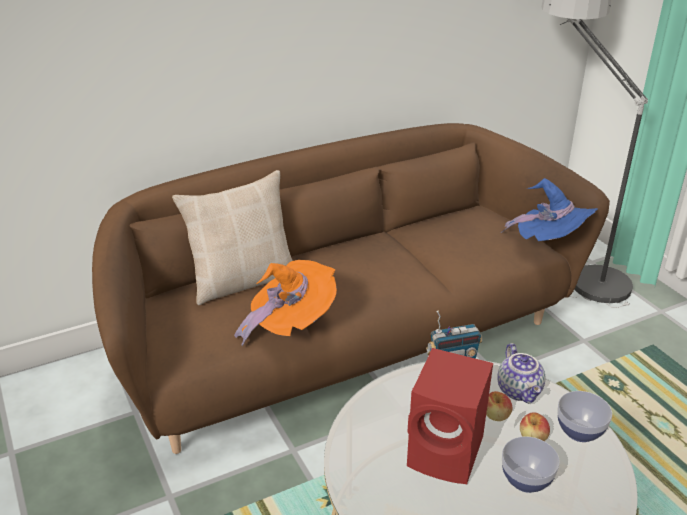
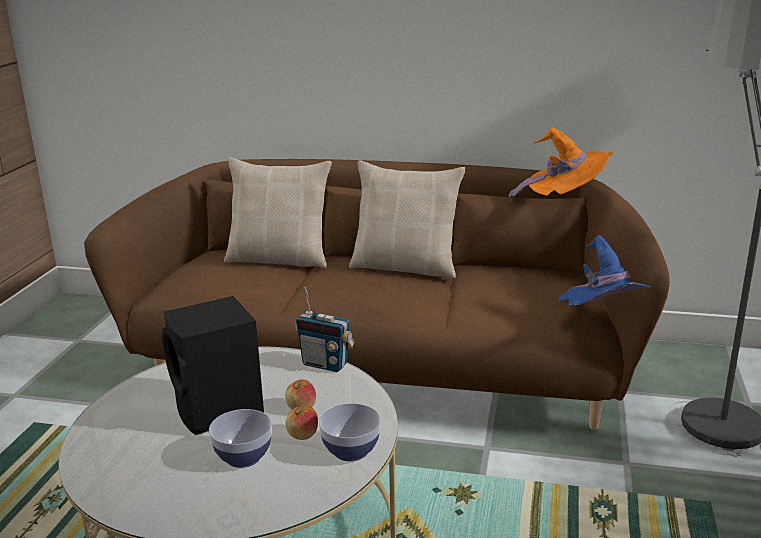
camera: 40 degrees right, 10 degrees down
orange hat [234,260,337,346] -> orange hat moved to [509,127,614,202]
red speaker [407,348,493,484] -> black speaker [162,296,264,435]
teapot [497,343,545,403] -> none
none -> beige pillow [349,160,466,278]

